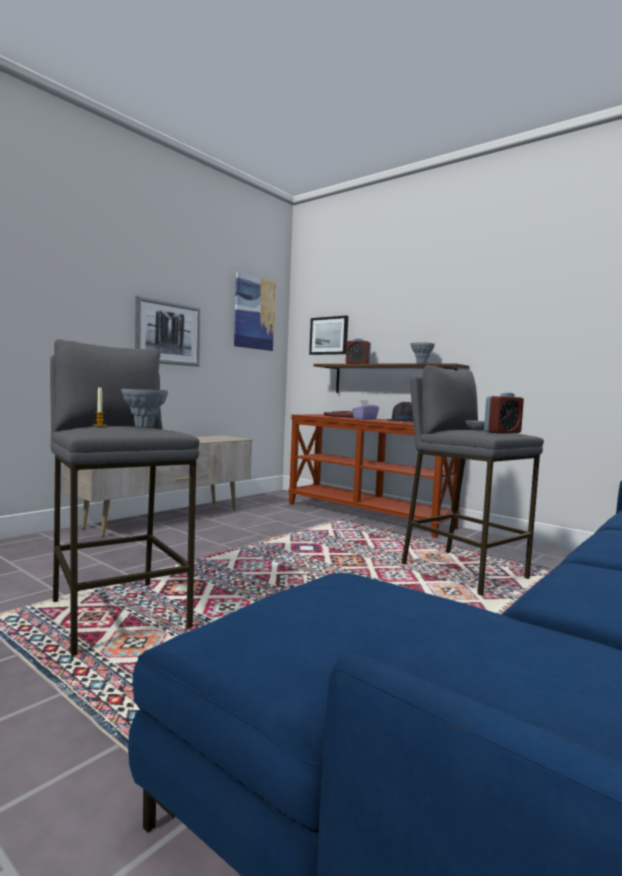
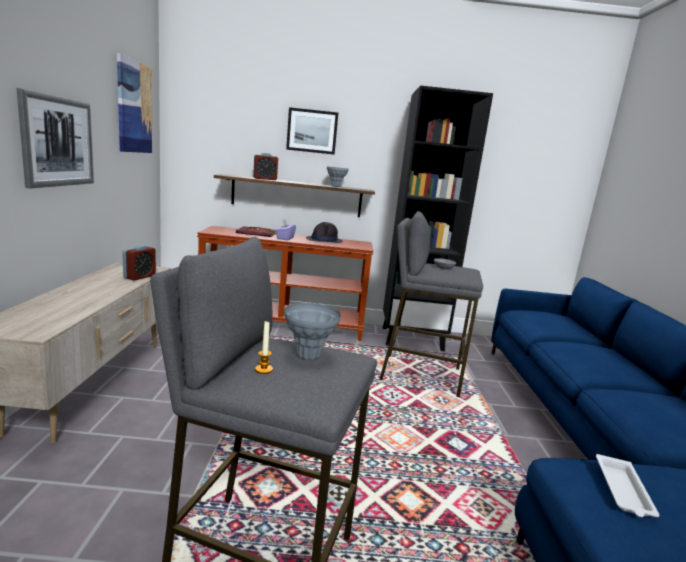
camera: 40 degrees left, 10 degrees up
picture [309,315,348,355] -> picture moved to [286,107,338,155]
alarm clock [484,392,524,433] -> alarm clock moved to [122,245,156,281]
none -> black bookcase [382,85,493,351]
none -> white tray [596,454,660,517]

